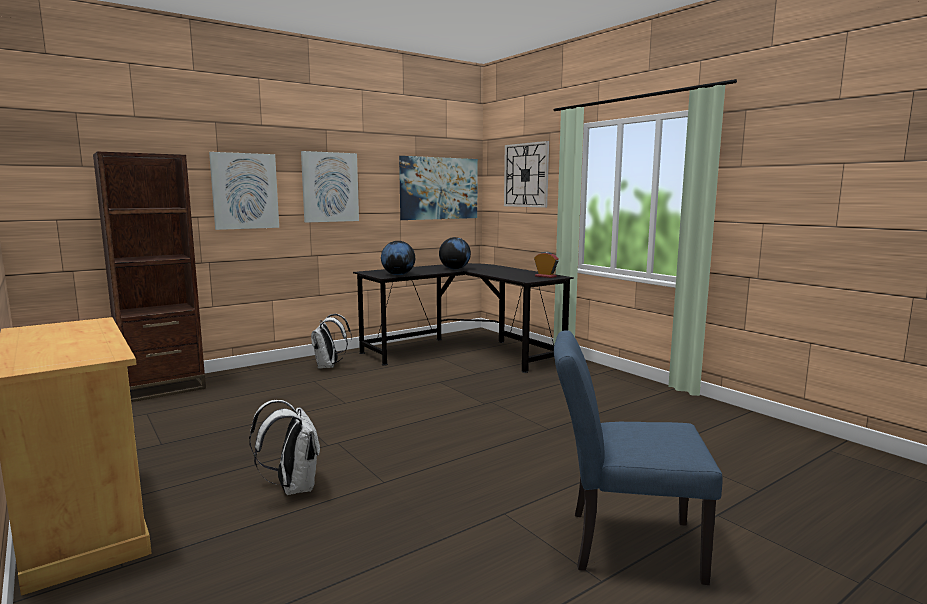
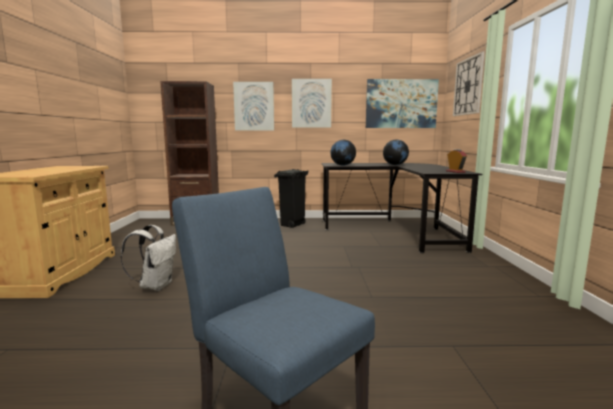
camera: 35 degrees right, 0 degrees up
white backpack [311,314,352,369] -> black trash can [274,169,309,228]

